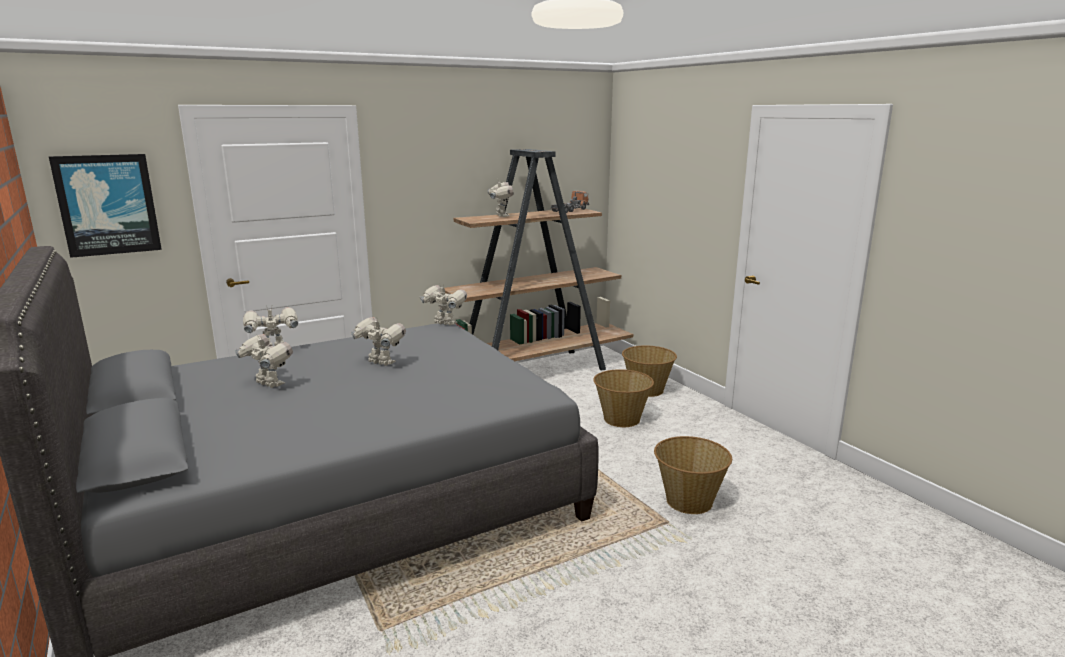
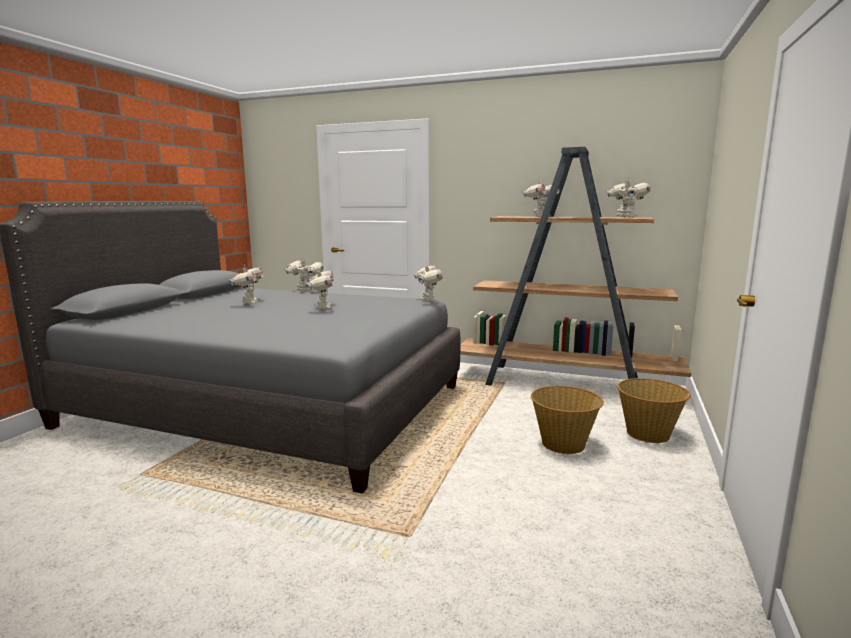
camera: 50 degrees right, 5 degrees down
picture [49,154,162,258] -> none
toy truck [551,191,589,213] -> toy robot [606,177,651,217]
basket [654,436,732,514] -> none

